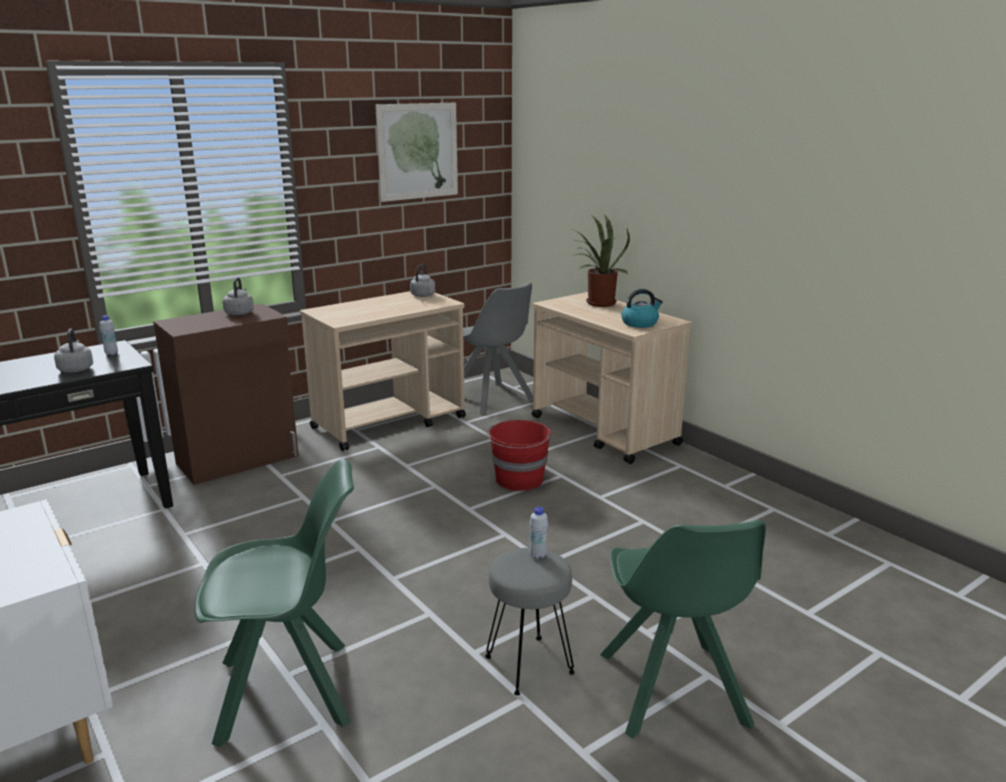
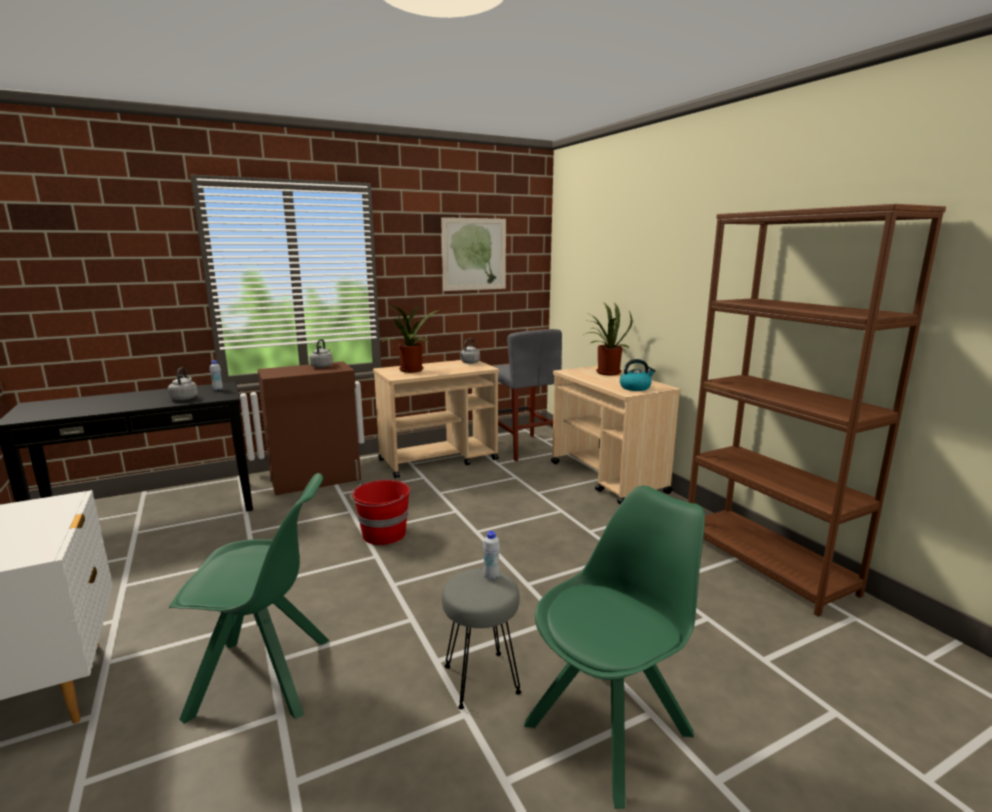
camera: 10 degrees right, 5 degrees down
grey chair [463,283,533,414] -> grey stool [495,329,562,461]
red bucket [487,420,551,491] -> red bucket moved to [350,480,410,545]
green chair [600,520,766,739] -> green chair turned 135 degrees counterclockwise [524,486,705,809]
none -> potted plant [381,303,440,373]
none -> brown bookcase [688,204,946,617]

